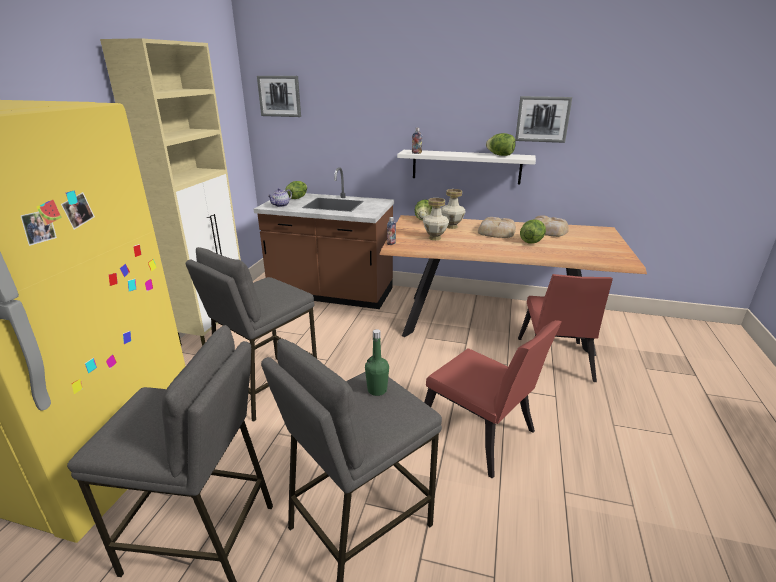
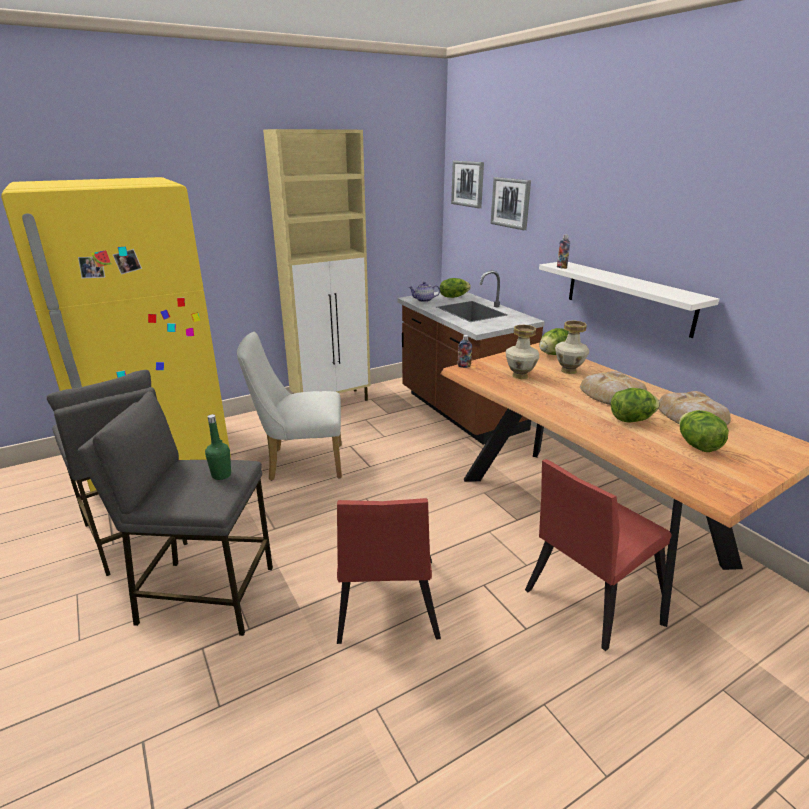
camera: 45 degrees right, 0 degrees up
grey stool [186,247,317,422] -> white chair [237,332,342,481]
lettuce [486,133,516,156] -> lettuce moved to [679,410,729,452]
picture [515,96,572,143] -> picture moved to [491,177,531,230]

